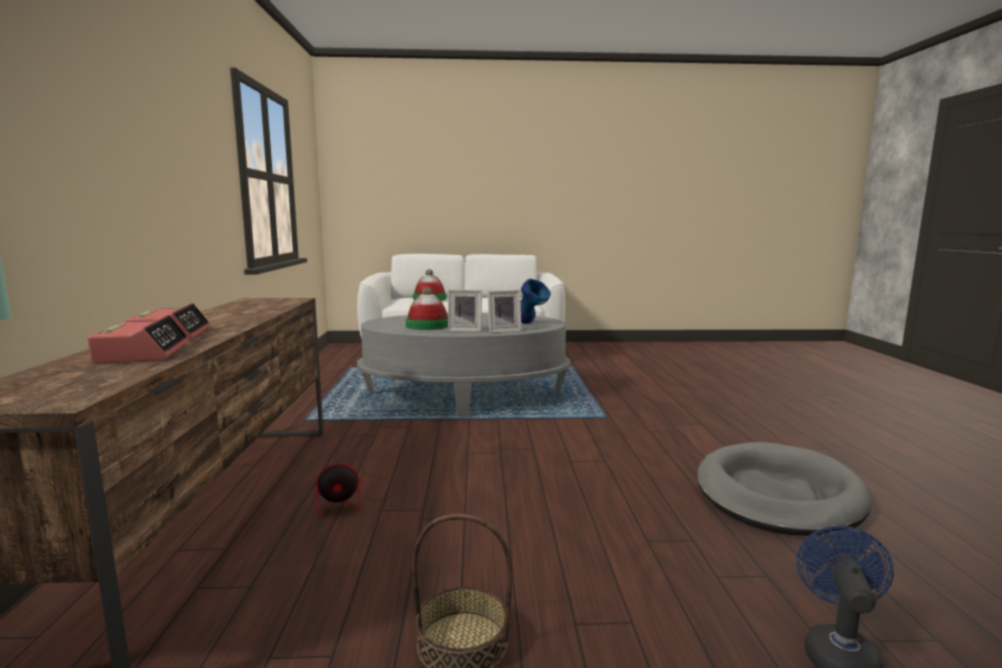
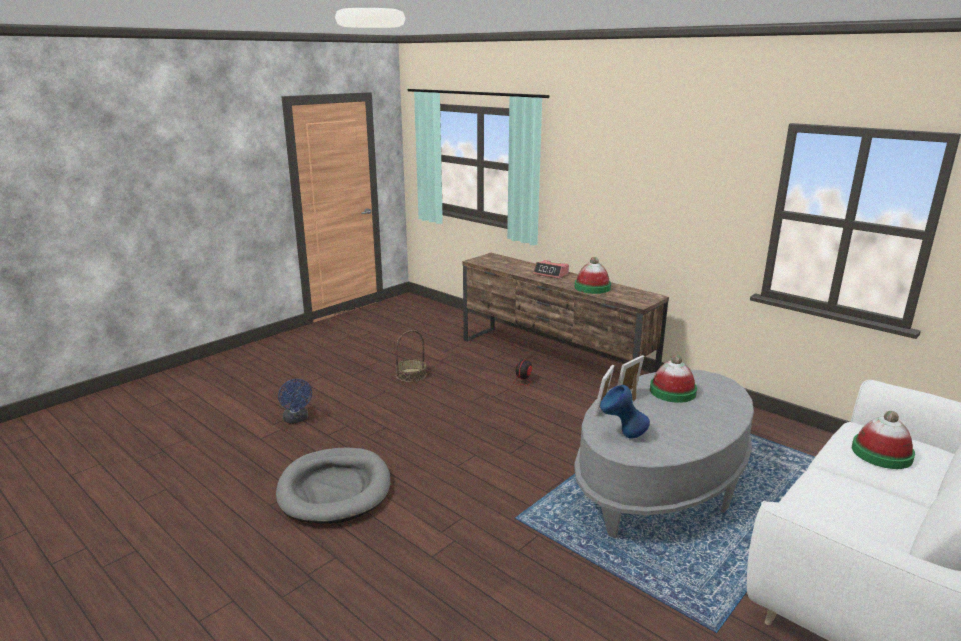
camera: 135 degrees right, 10 degrees up
alarm clock [87,315,189,363] -> none
none -> hat [575,257,611,294]

